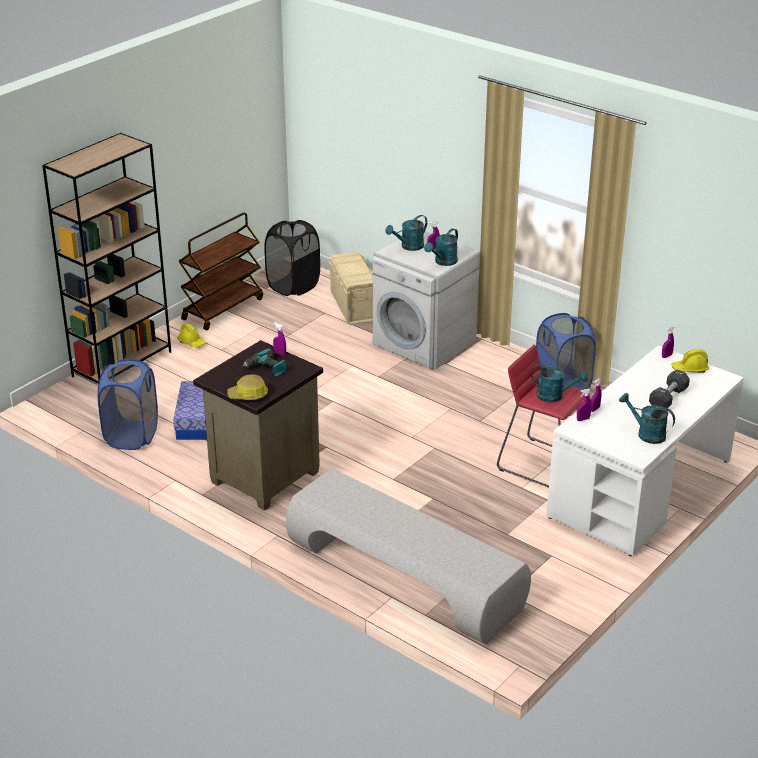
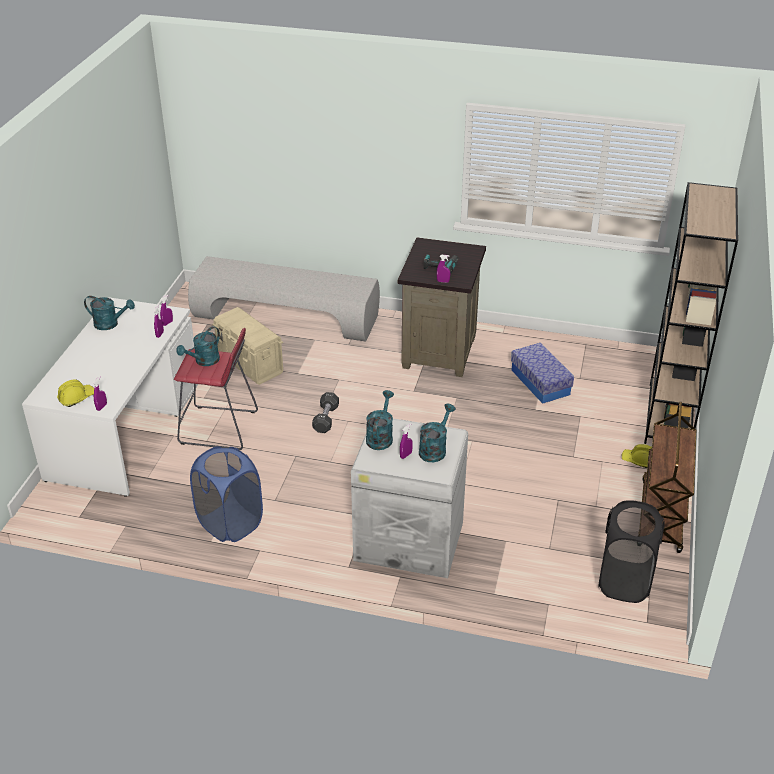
camera: 155 degrees right, 5 degrees up
blue laundry basket [98,359,158,450] -> none
hard hat [227,374,268,400] -> none
beige storage box [329,252,373,325] -> beige storage box moved to [212,307,283,385]
turquoise watering can [531,364,588,402] -> turquoise watering can turned 45 degrees counterclockwise [176,326,220,366]
black dumbbell [649,370,690,408] -> black dumbbell moved to [312,392,339,433]

